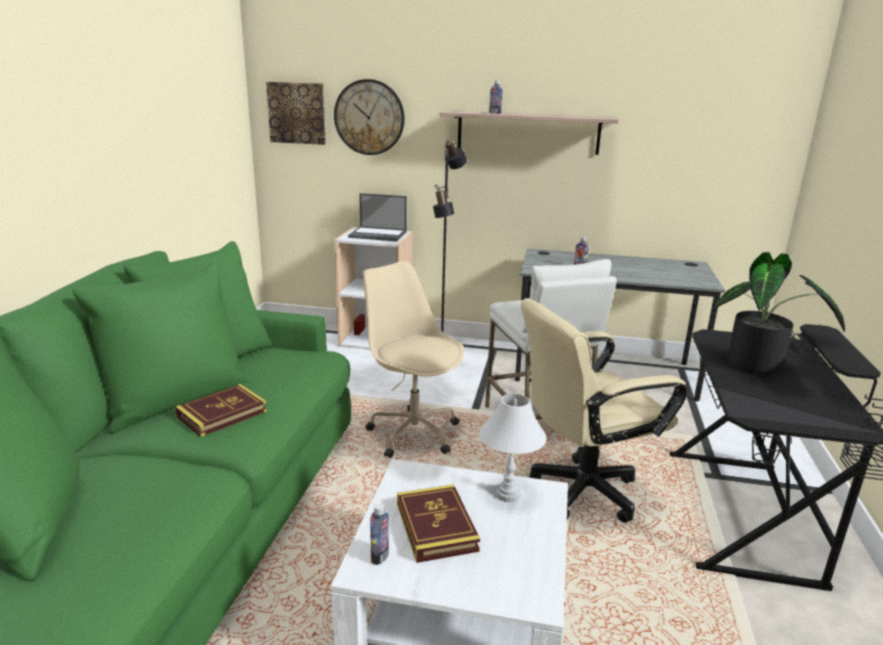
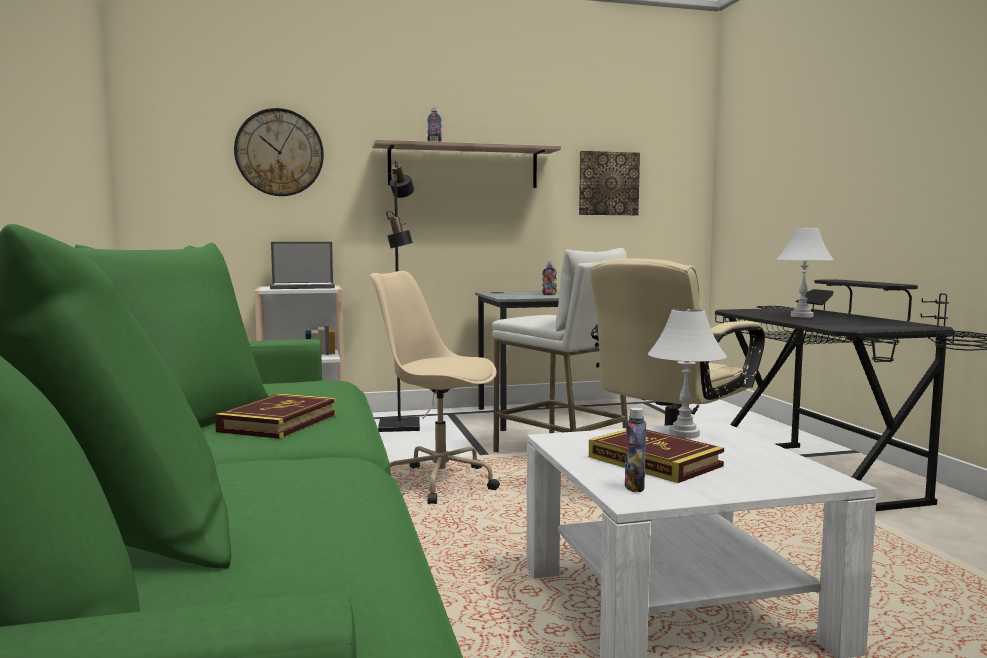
camera: 25 degrees left, 15 degrees down
picture [266,82,326,145] -> picture moved to [579,151,640,215]
potted plant [713,252,845,374] -> white table lamp [776,227,834,318]

